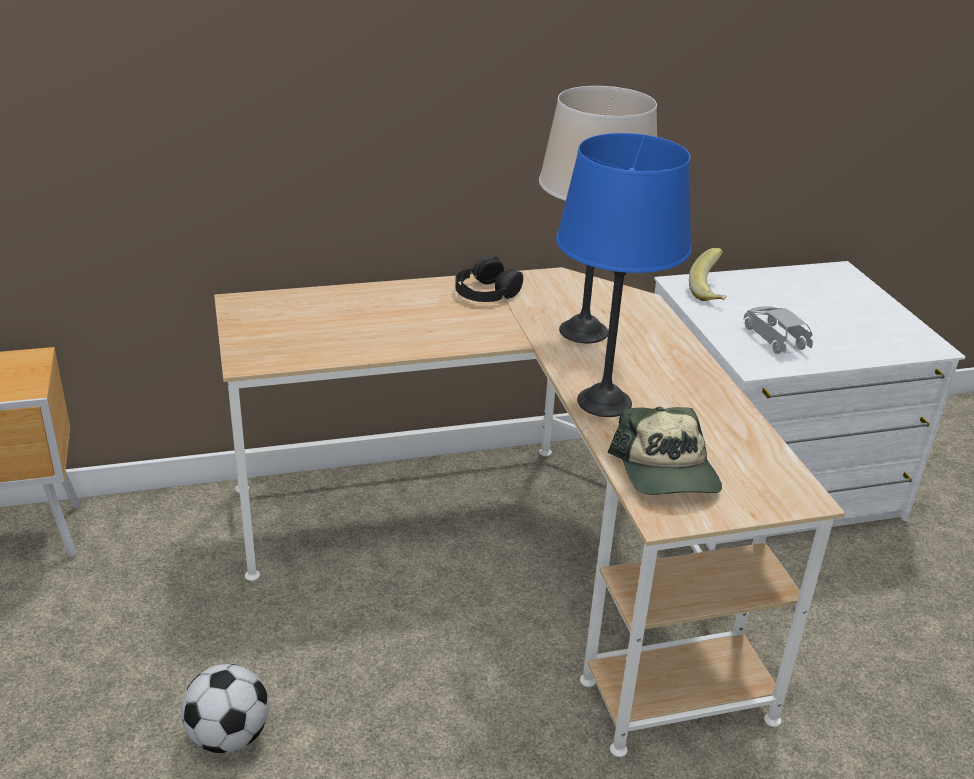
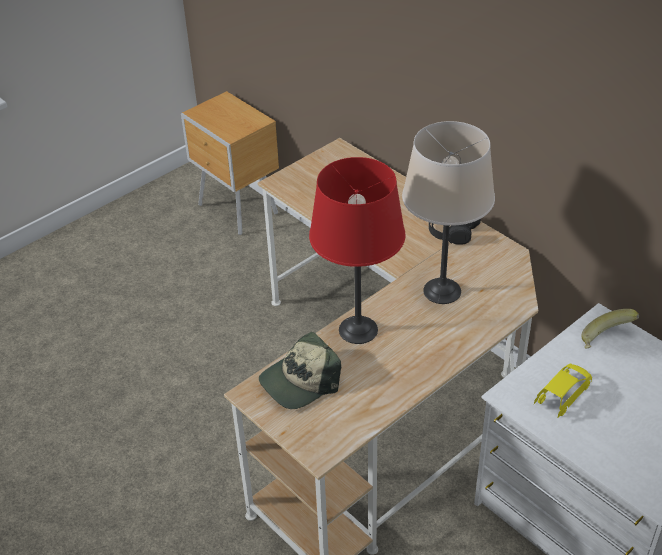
camera: 65 degrees right, 10 degrees up
football [181,664,269,753] -> none
blue table lamp [556,133,691,417] -> red table lamp [309,157,405,344]
grey toy car [743,306,813,354] -> yellow toy car [534,364,592,417]

